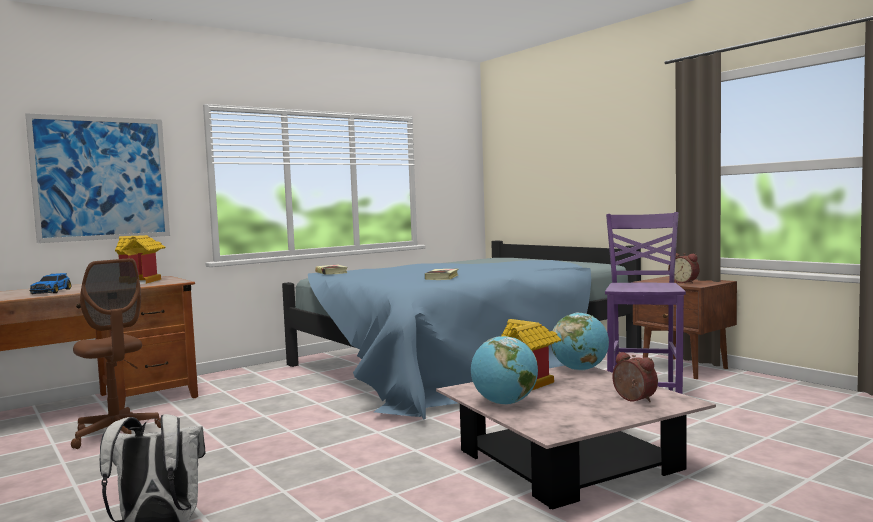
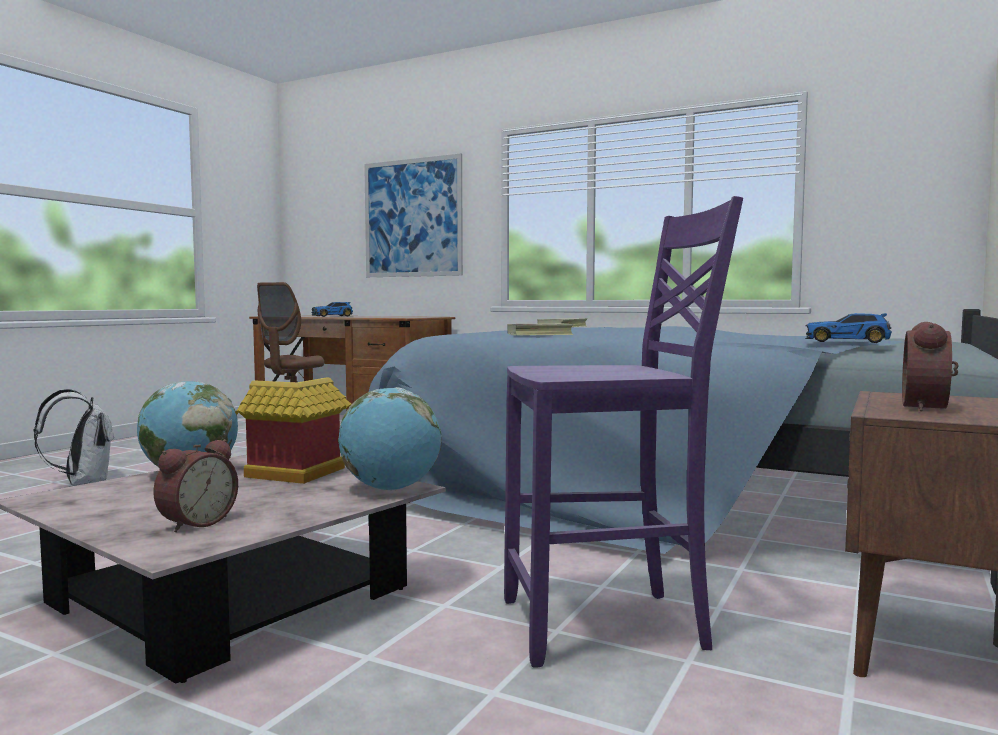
camera: 65 degrees right, 0 degrees up
toy house [115,235,165,284] -> none
none -> toy car [805,313,892,343]

